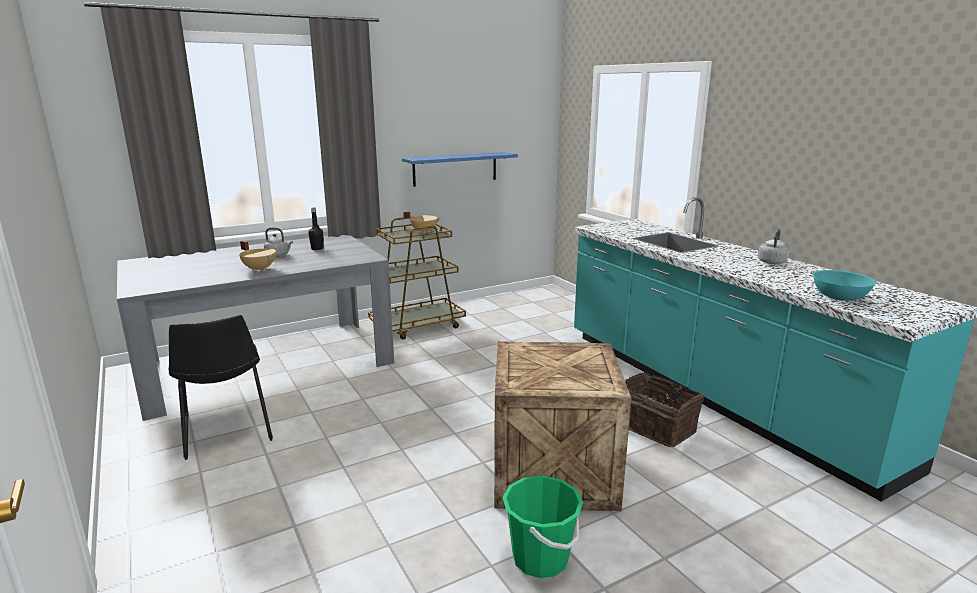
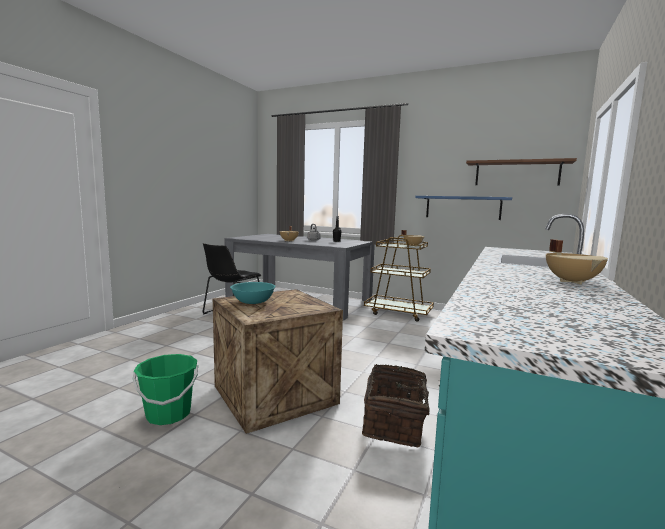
camera: 55 degrees right, 10 degrees down
grey kettle [758,229,789,264] -> beige cooking pot [546,239,608,285]
turquoise bowl [812,270,877,301] -> turquoise bowl moved to [230,282,276,304]
none -> brown shelf [466,158,577,186]

